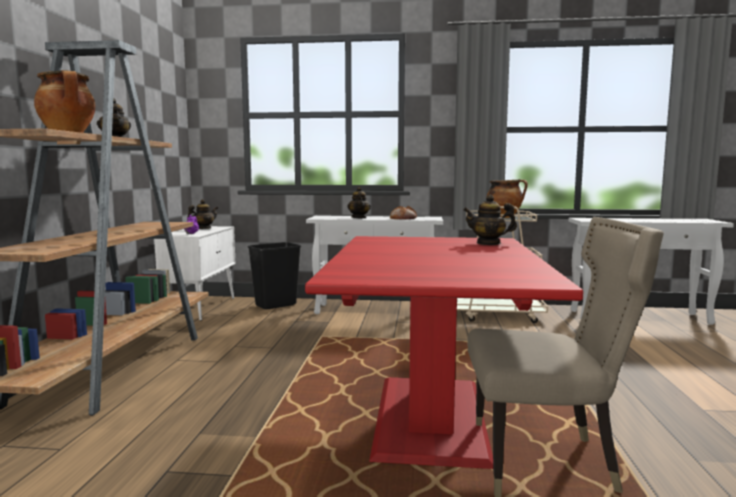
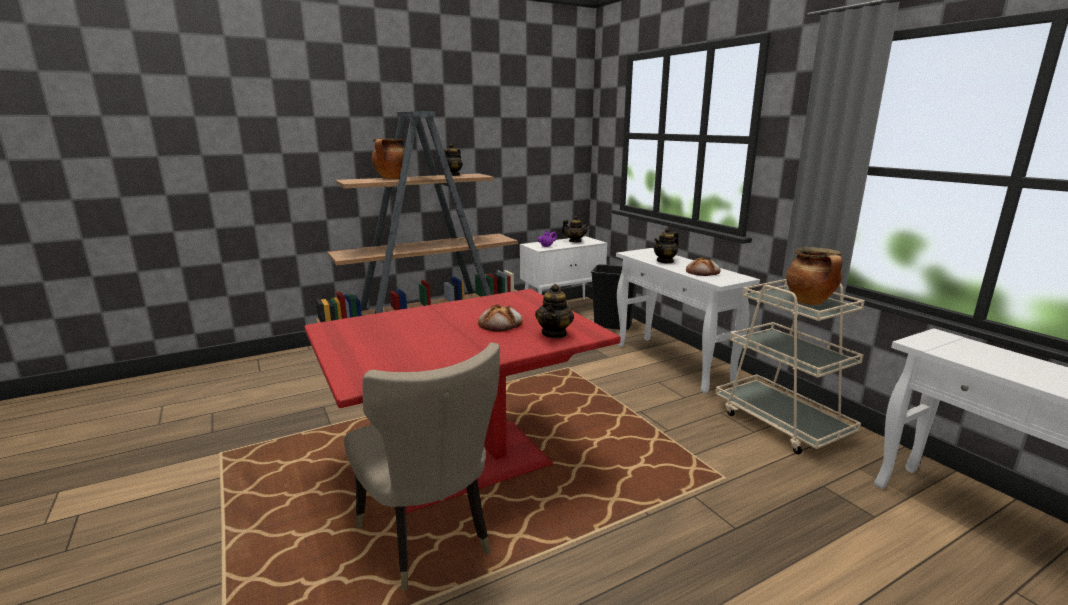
camera: 55 degrees right, 10 degrees up
teapot [463,195,517,245] -> teapot turned 135 degrees counterclockwise [535,284,574,338]
none -> bread [478,304,523,332]

